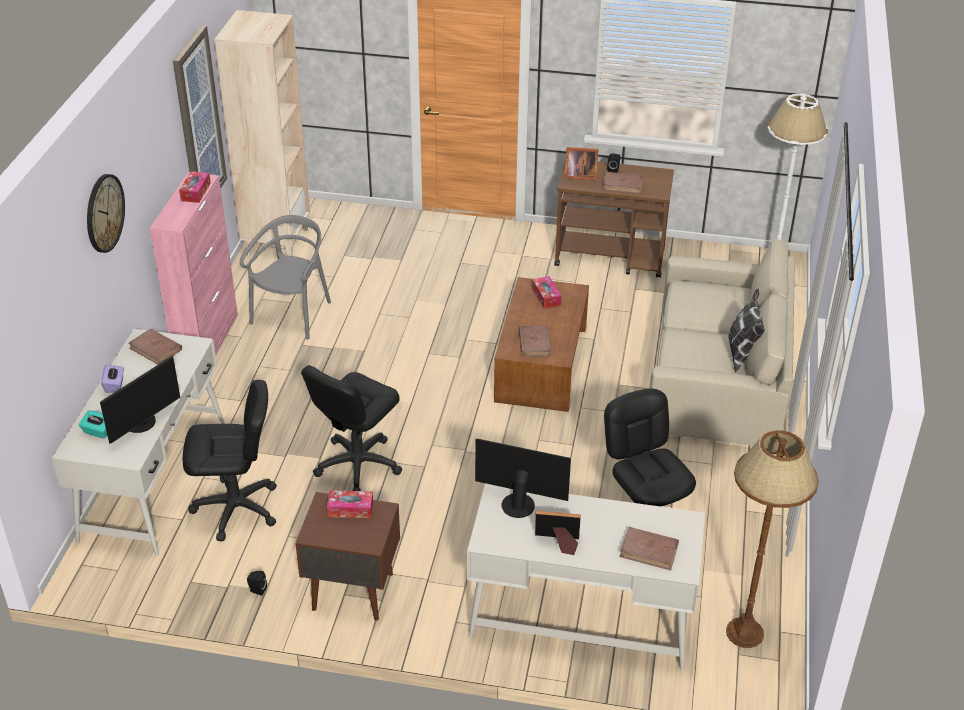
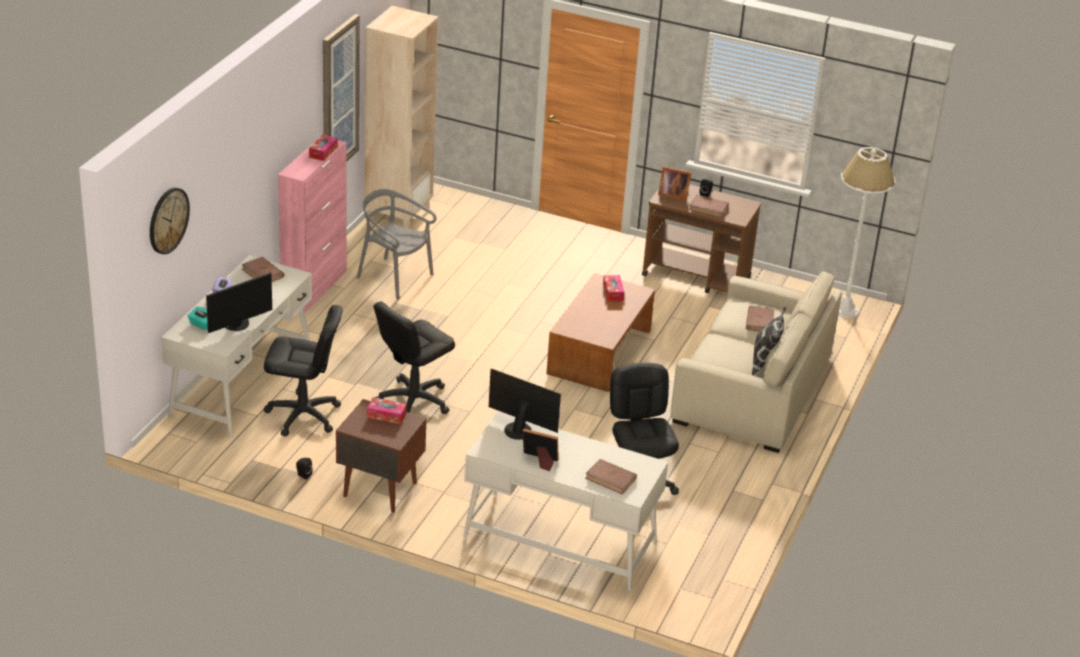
camera: 10 degrees right, 5 degrees down
wall clock [87,174,125,253] -> wall clock moved to [150,188,190,254]
grey chair [240,215,331,340] -> grey chair turned 90 degrees counterclockwise [357,189,437,300]
brown book [519,326,551,357] -> brown book moved to [746,306,774,332]
brown floor lamp [726,430,819,648] -> none

